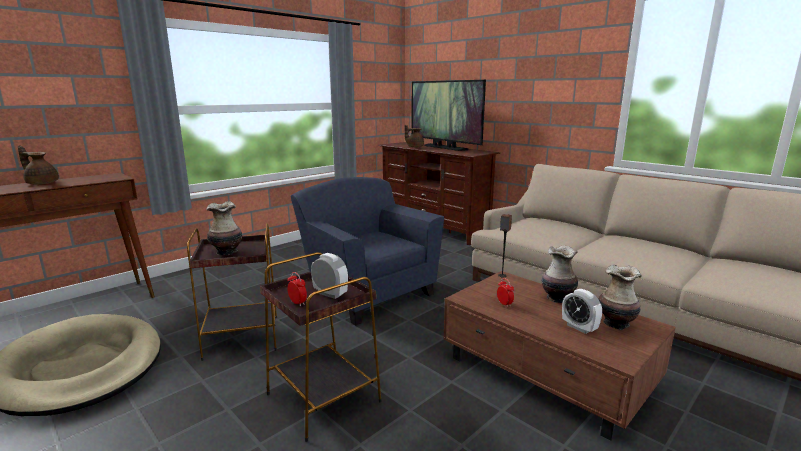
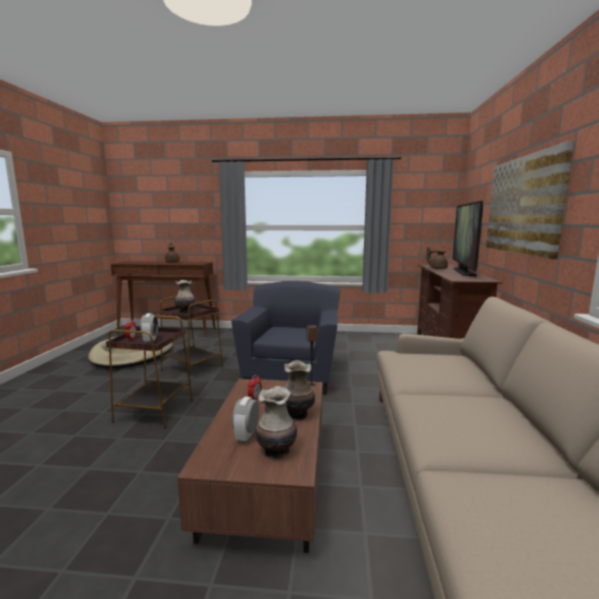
camera: 50 degrees right, 5 degrees down
none -> picture [486,141,574,259]

